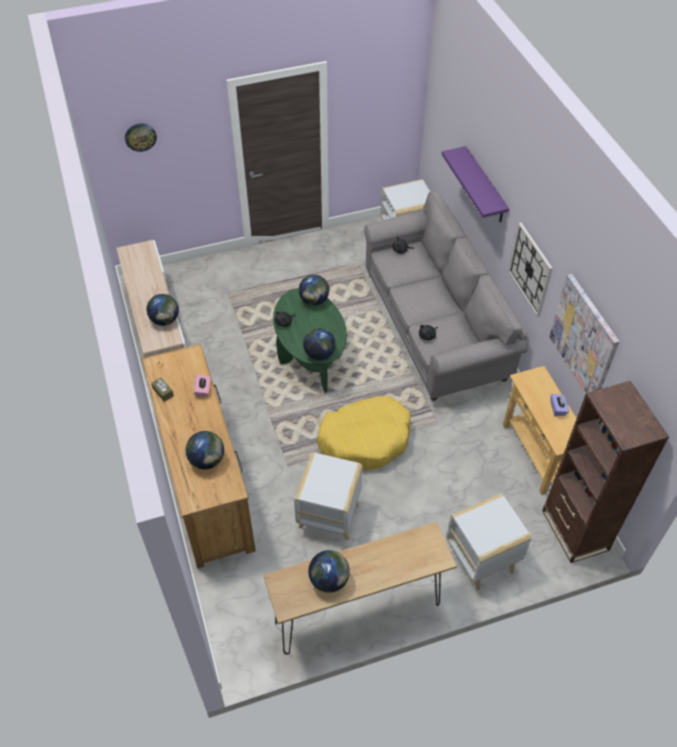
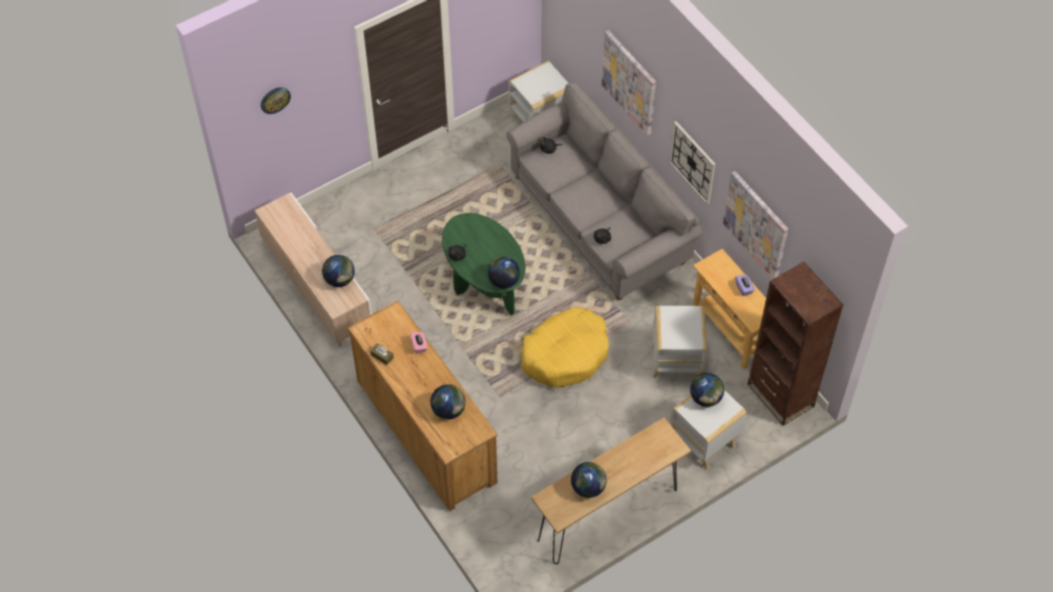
camera: 15 degrees left, 5 degrees up
white side table [294,452,363,540] -> white side table moved to [652,306,707,378]
globe [299,275,329,306] -> globe moved to [690,373,724,407]
purple shelf [442,146,509,222] -> picture [602,30,656,136]

